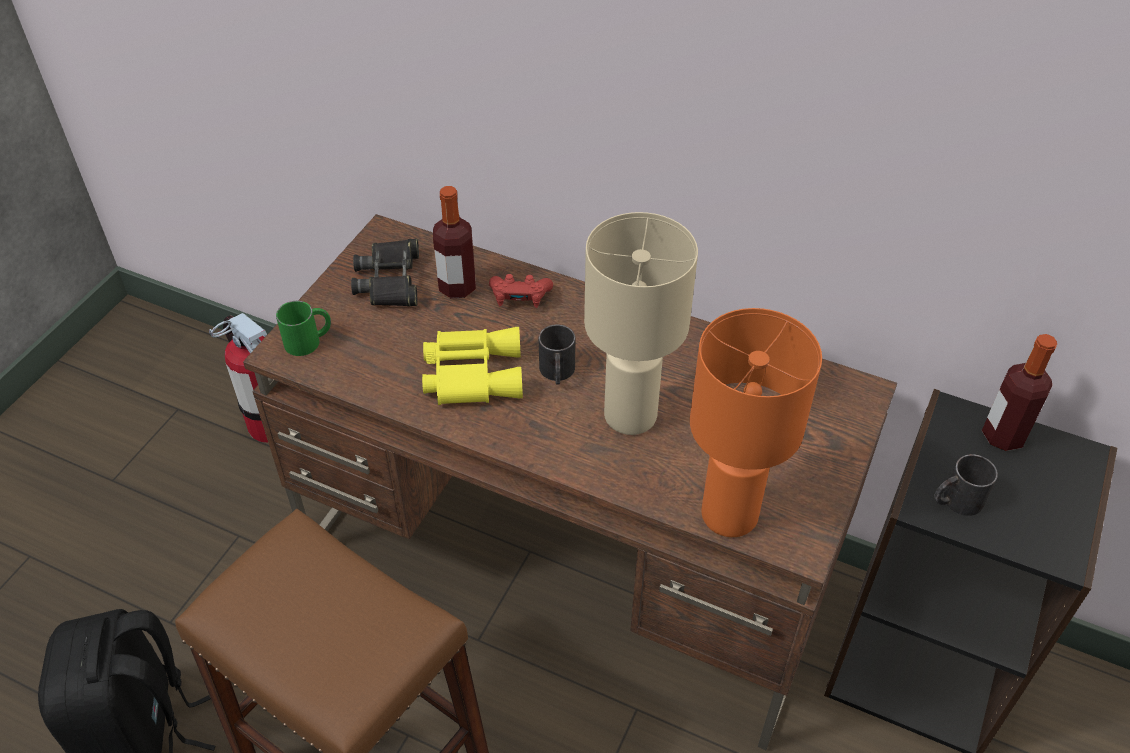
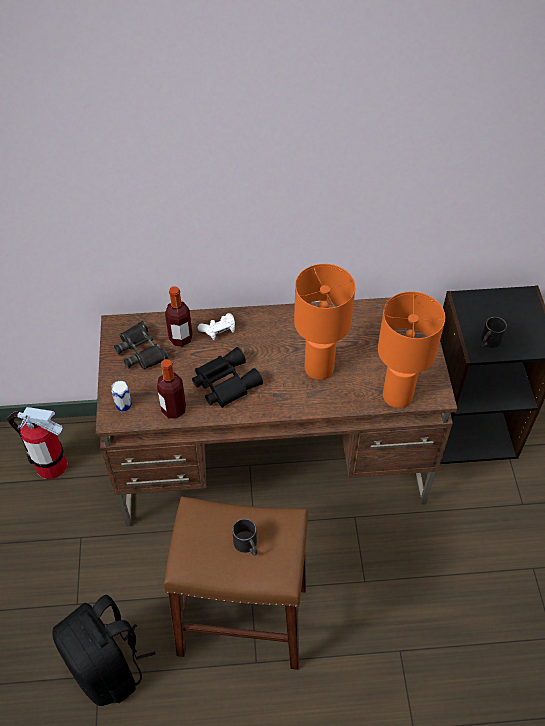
camera: 30 degrees left, 5 degrees up
green mug [276,301,331,356] -> can [111,381,132,412]
yellow binoculars [422,327,523,405] -> black binoculars [192,347,263,408]
red game controller [489,274,553,308] -> white game controller [198,313,235,340]
black mug [539,325,575,385] -> black mug moved to [232,519,257,555]
beige table lamp [584,212,698,435] -> orange table lamp [294,264,355,380]
bottle [982,334,1057,451] -> bottle moved to [157,359,186,419]

